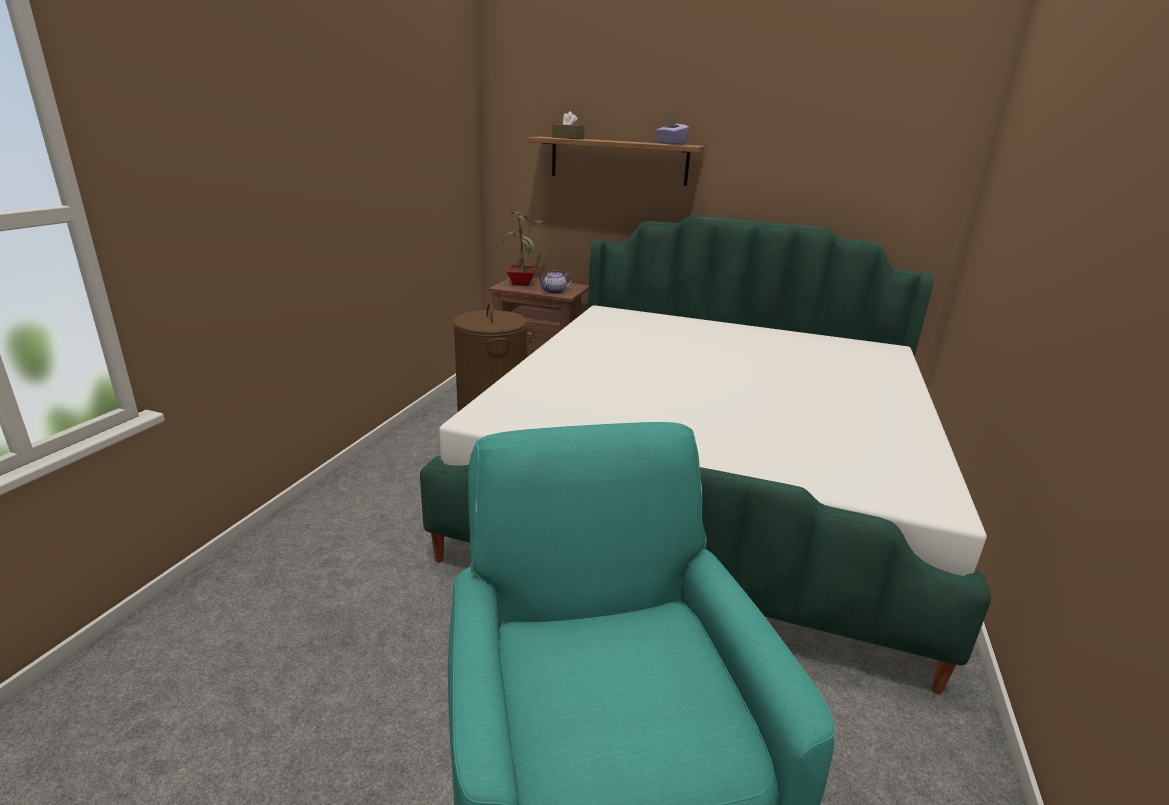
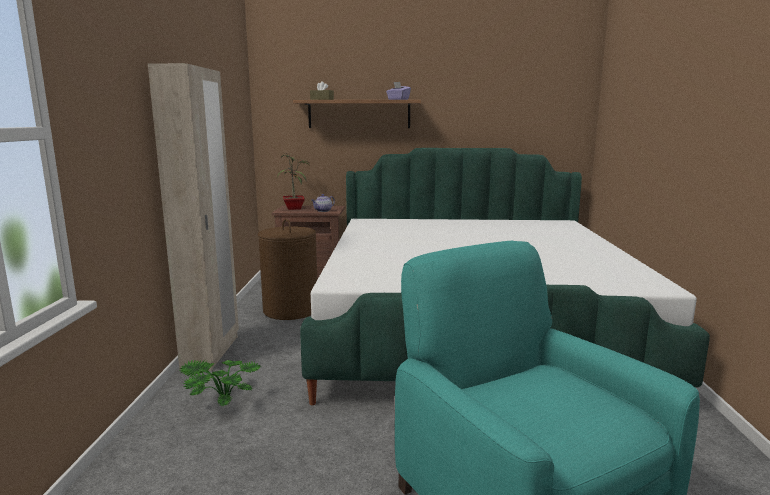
camera: 15 degrees left, 10 degrees down
none -> beige wardrobe [148,63,239,371]
none -> potted plant [179,360,261,407]

